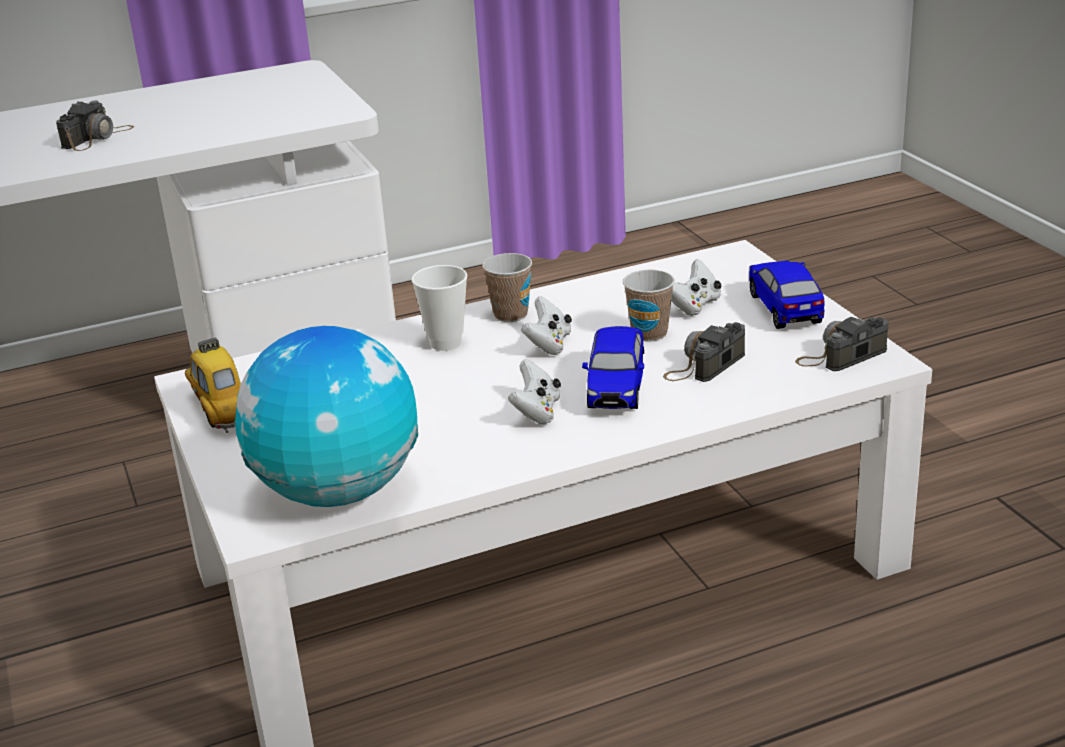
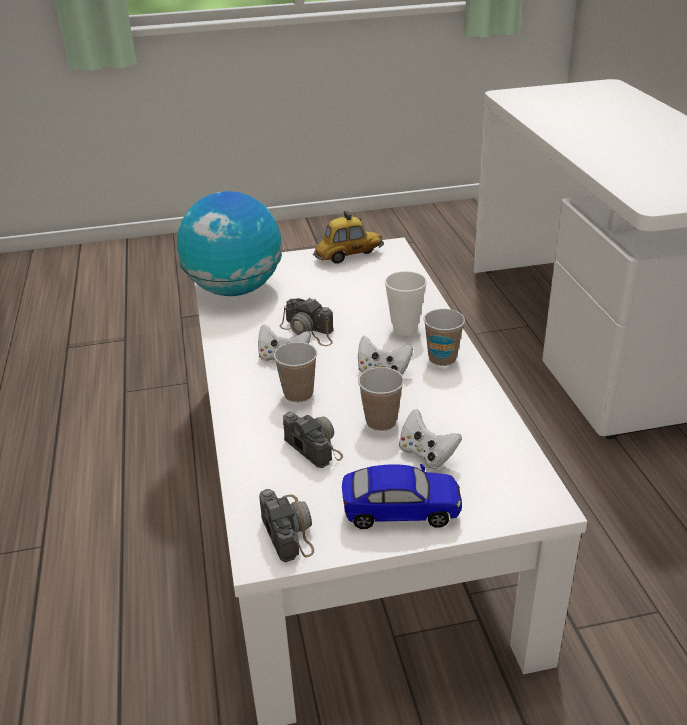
camera: 100 degrees right, 5 degrees up
camera [56,101,134,151] -> camera moved to [280,297,334,346]
toy car [582,326,644,409] -> cup [274,342,317,403]

